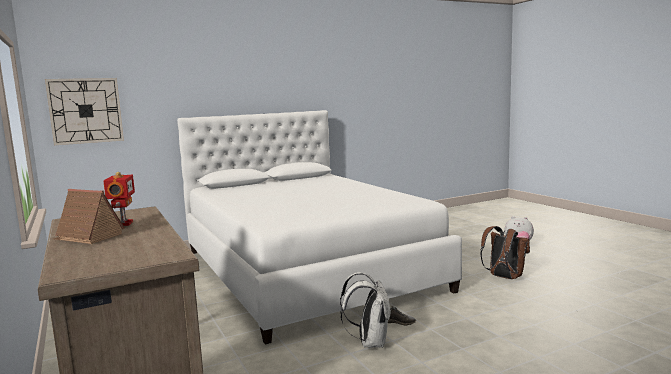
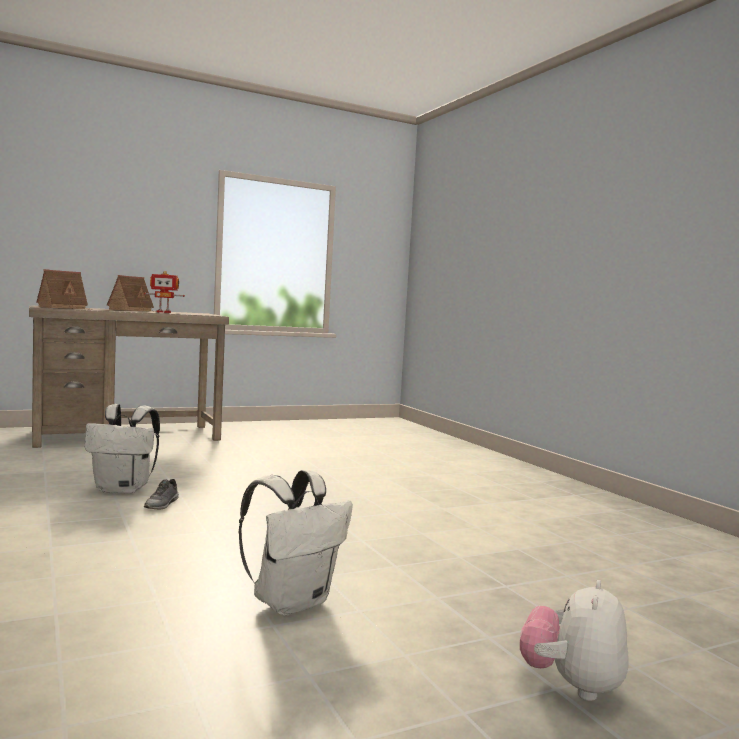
camera: 90 degrees right, 5 degrees down
wall clock [45,78,124,145] -> none
white bed [177,110,462,345] -> none
brown backpack [480,226,530,279] -> white backpack [238,470,353,616]
none -> toy house [36,269,88,309]

